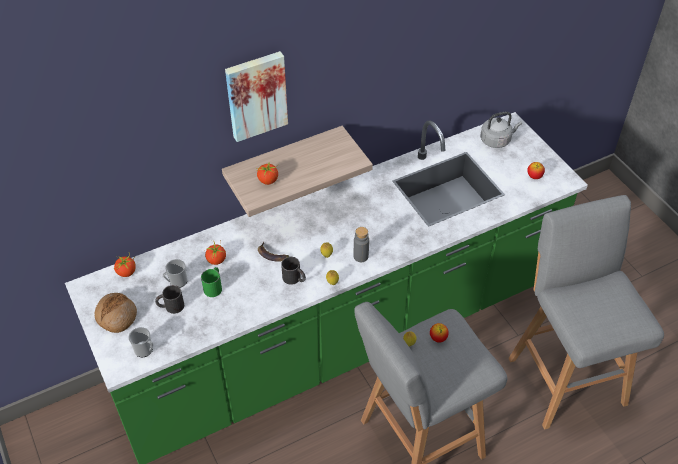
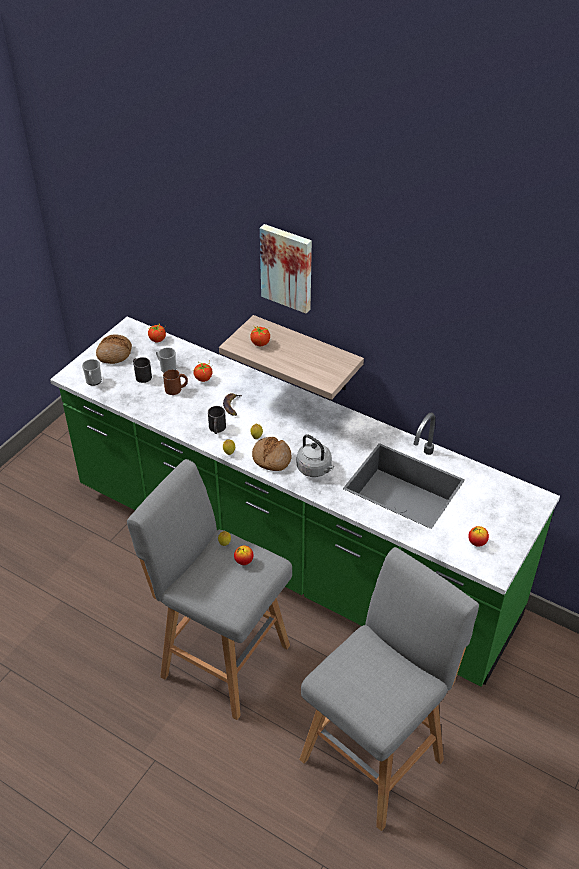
camera: 60 degrees right, 5 degrees down
green mug [201,267,222,297] -> brown mug [163,369,188,395]
grey bottle [354,227,369,262] -> bread [252,437,292,471]
grey kettle [480,112,522,148] -> grey kettle moved to [297,435,334,477]

